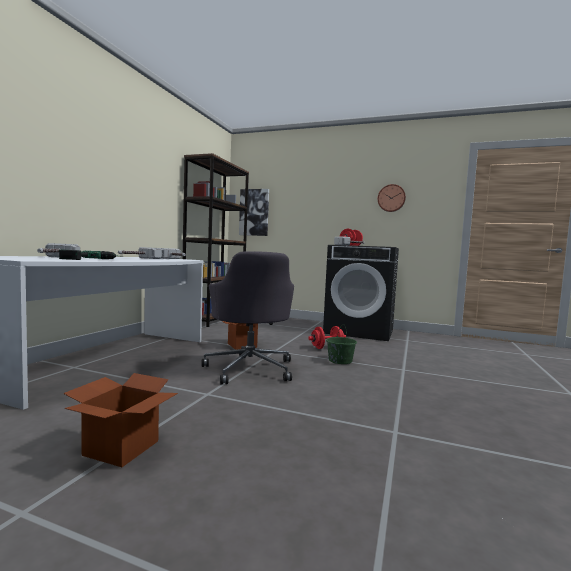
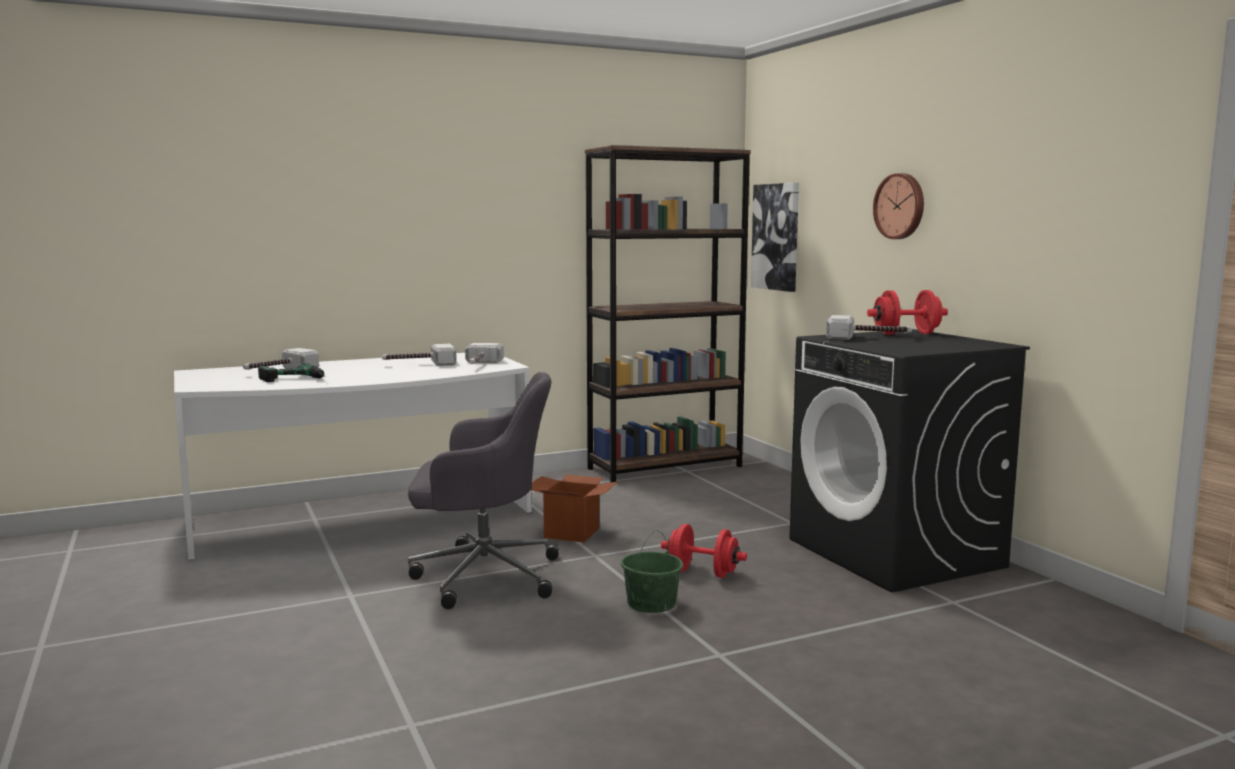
camera: 45 degrees right, 5 degrees up
cardboard box [63,373,178,467] -> none
grey office chair [202,251,294,384] -> grey office chair turned 120 degrees counterclockwise [408,372,559,609]
wall clock [378,184,406,212] -> wall clock moved to [873,173,924,239]

